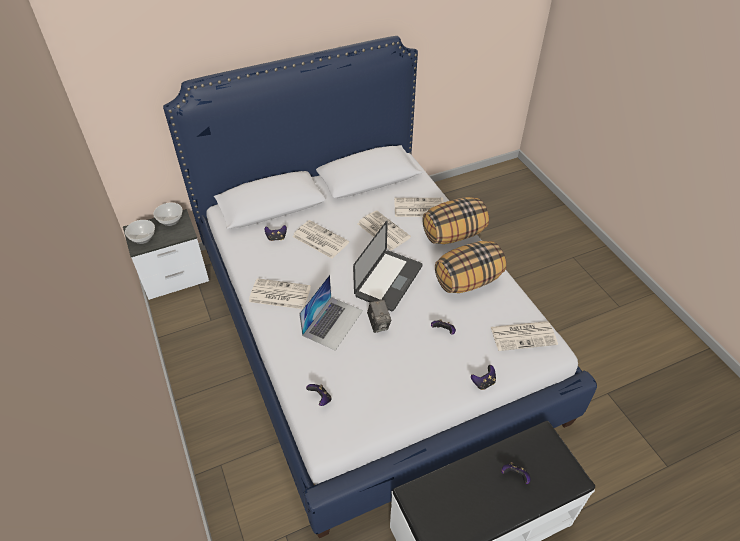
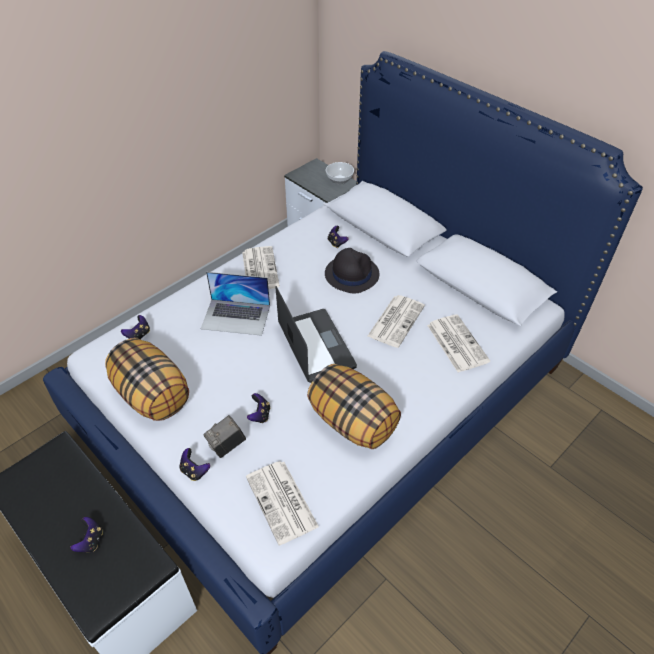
camera: 70 degrees right, 0 degrees up
bowl [125,220,155,244] -> none
newspaper [292,220,349,259] -> black hat [325,248,379,294]
laptop [353,221,423,311] -> laptop turned 120 degrees counterclockwise [275,286,357,383]
camera [367,300,391,333] -> camera moved to [203,415,246,458]
pillow [422,197,489,244] -> pillow moved to [105,338,189,421]

